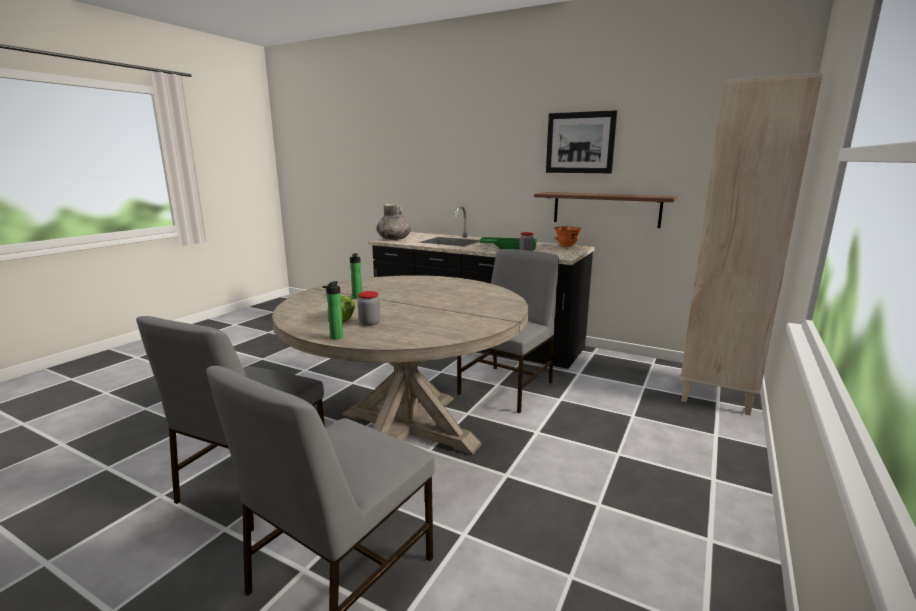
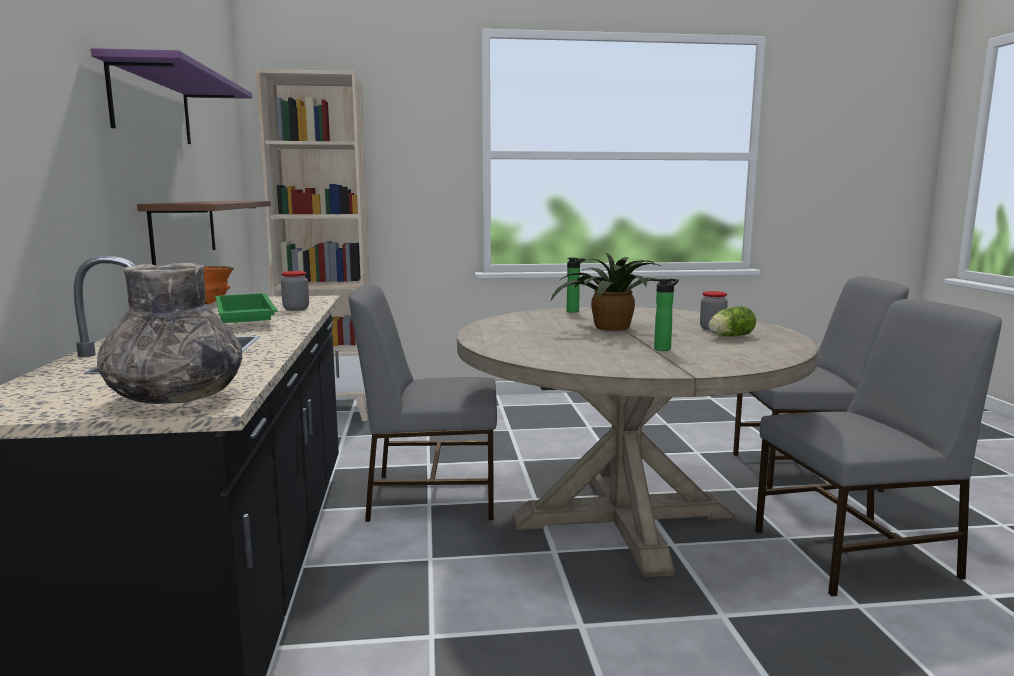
camera: 125 degrees left, 5 degrees down
bottle [322,281,344,340] -> bottle moved to [567,258,586,313]
picture [546,110,617,173] -> purple shelf [91,48,253,144]
none -> potted plant [550,252,662,331]

